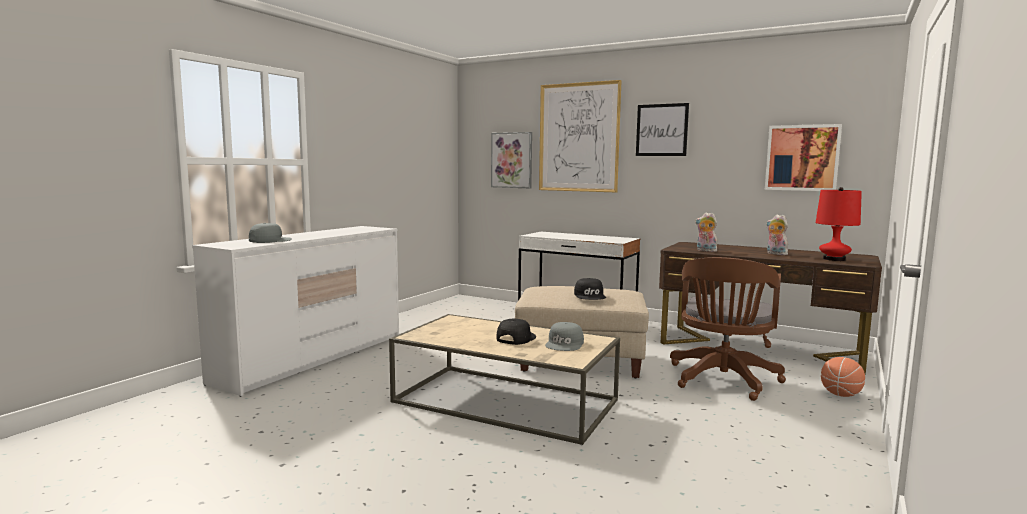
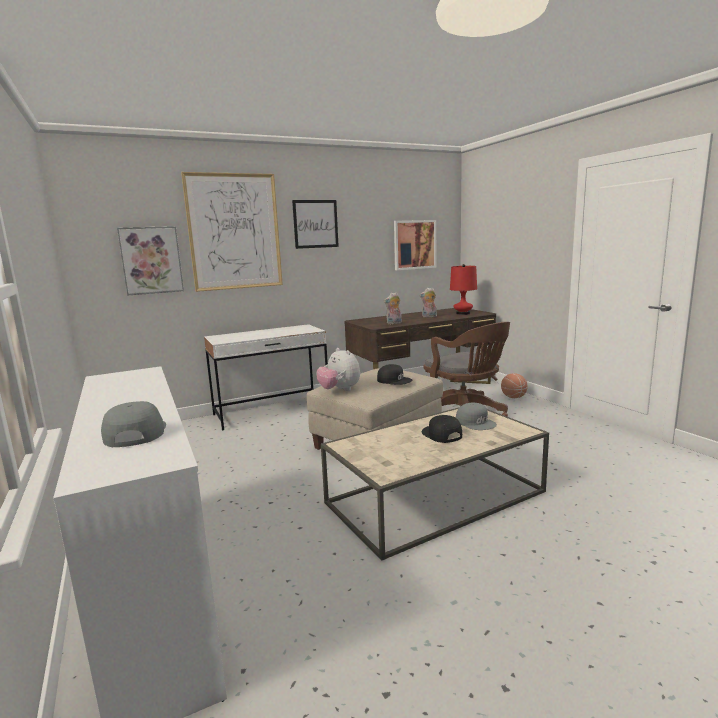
camera: 55 degrees left, 5 degrees up
none -> plush toy [316,348,360,391]

